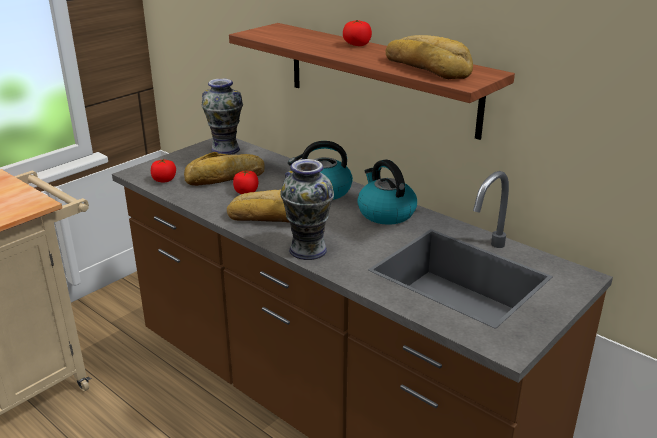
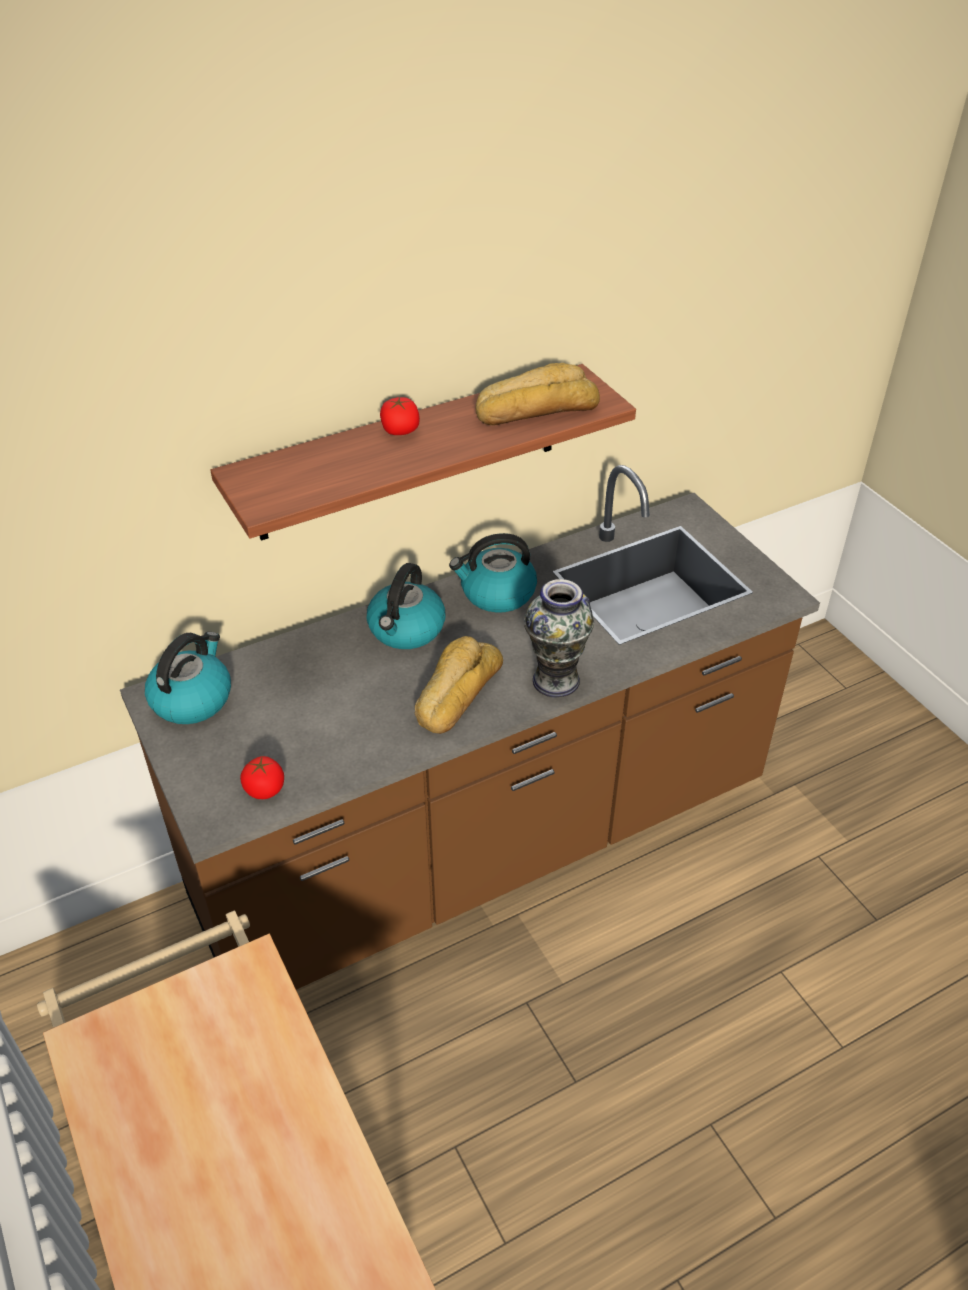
camera: 70 degrees left, 15 degrees up
bread [184,152,265,186] -> none
vase [202,78,243,155] -> kettle [145,632,231,724]
tomato [233,171,258,194] -> none

